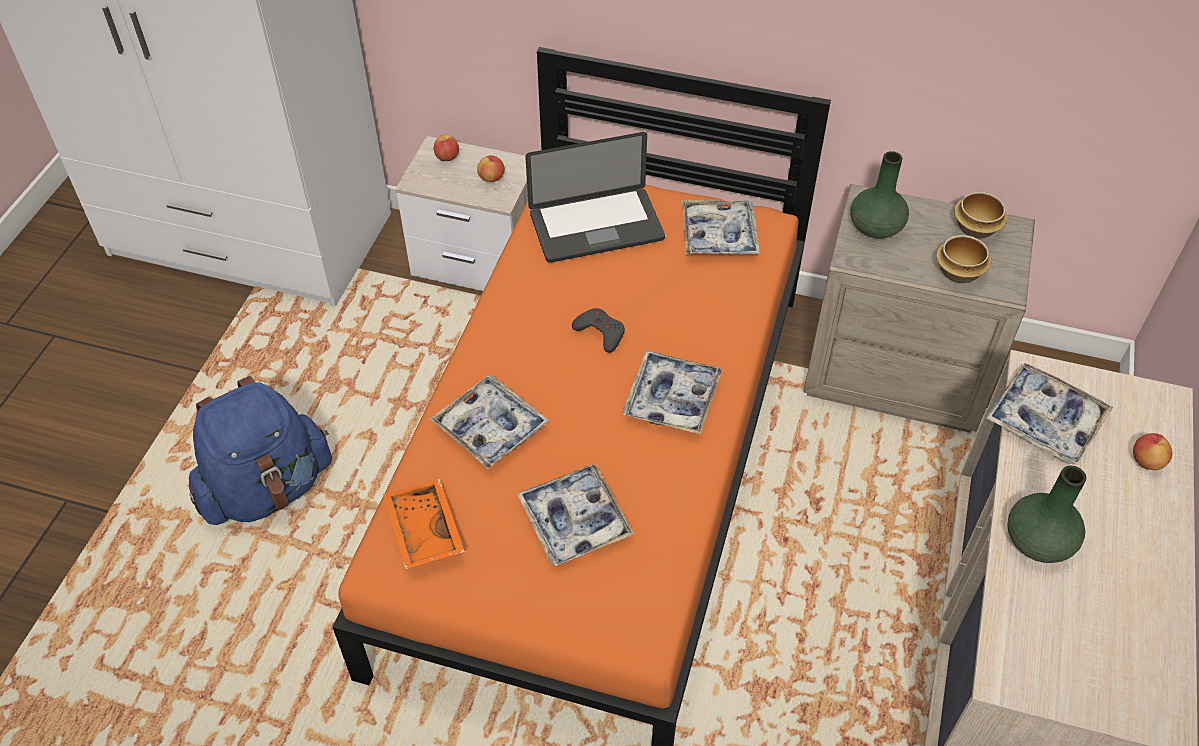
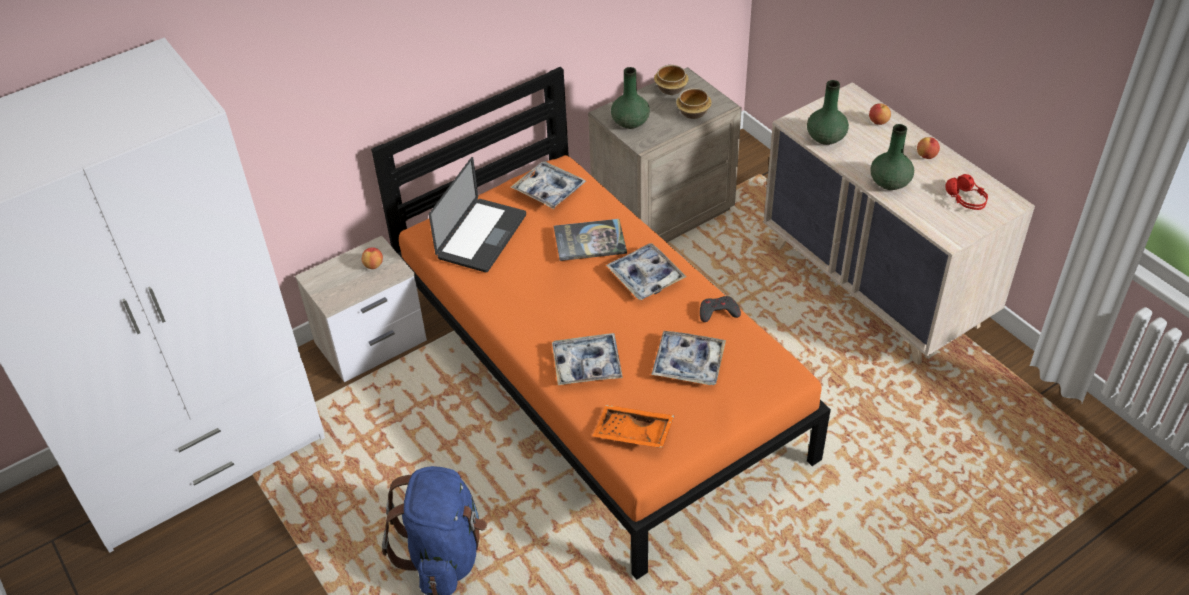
camera: 50 degrees left, 5 degrees down
apple [434,135,459,161] -> apple moved to [917,137,940,159]
grey game controller [572,308,625,353] -> grey game controller moved to [700,296,741,322]
tray [986,363,1113,465] -> green vase [807,80,849,145]
none -> book [554,219,627,261]
none -> red headphones [945,174,988,210]

